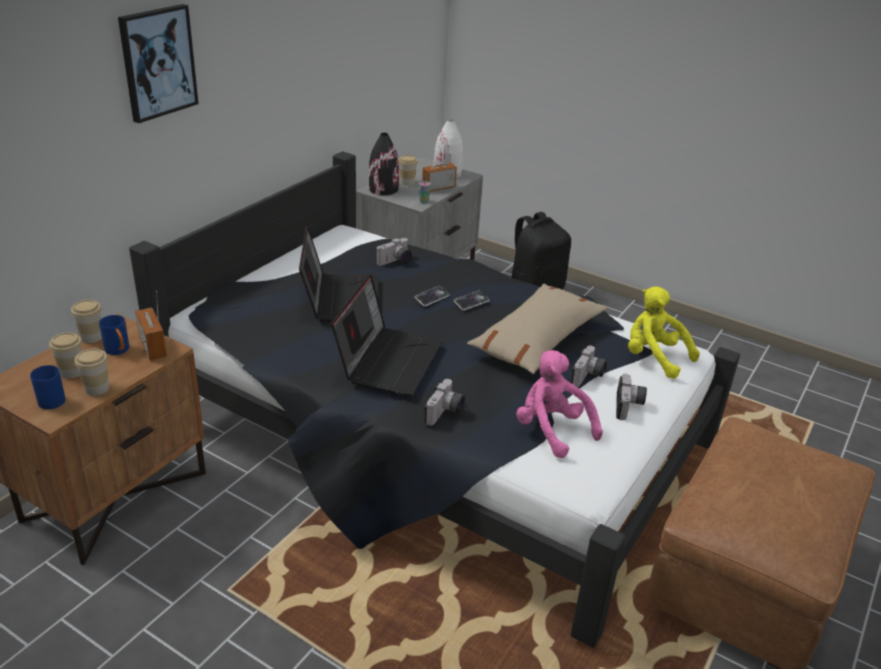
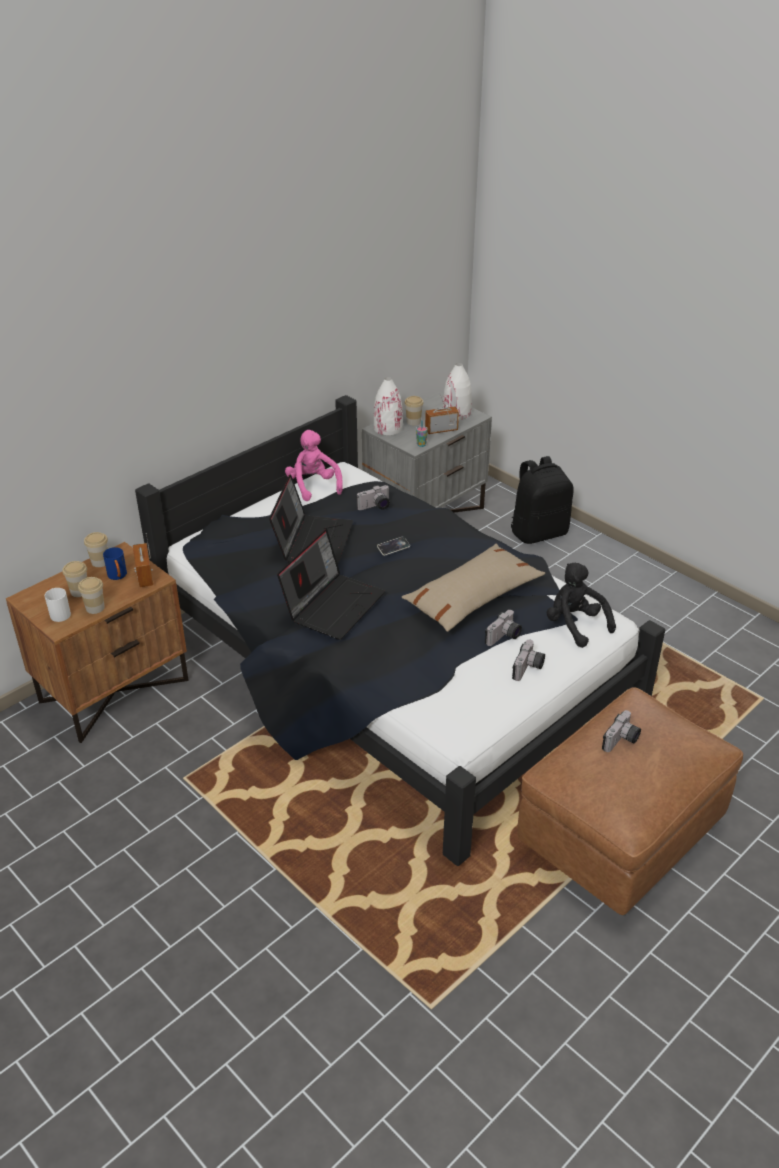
camera: 15 degrees right, 5 degrees up
blue mug [30,365,66,409] -> white mug [44,588,71,622]
picture [118,4,199,123] -> none
black vase [369,133,399,195] -> white vase [374,377,403,435]
camera [424,379,465,426] -> camera moved to [602,710,641,752]
phone [454,291,489,311] -> none
pink plush toy [516,350,603,458] -> pink plush toy moved to [285,430,343,501]
yellow plush toy [628,286,700,379] -> black plush toy [547,563,616,648]

